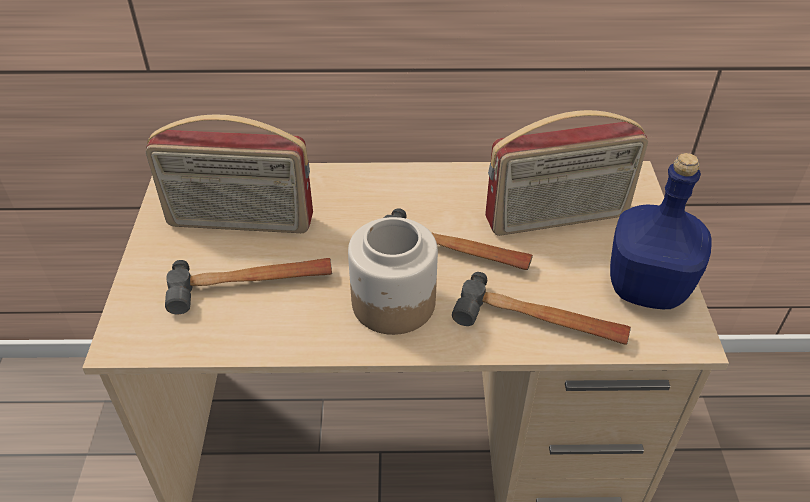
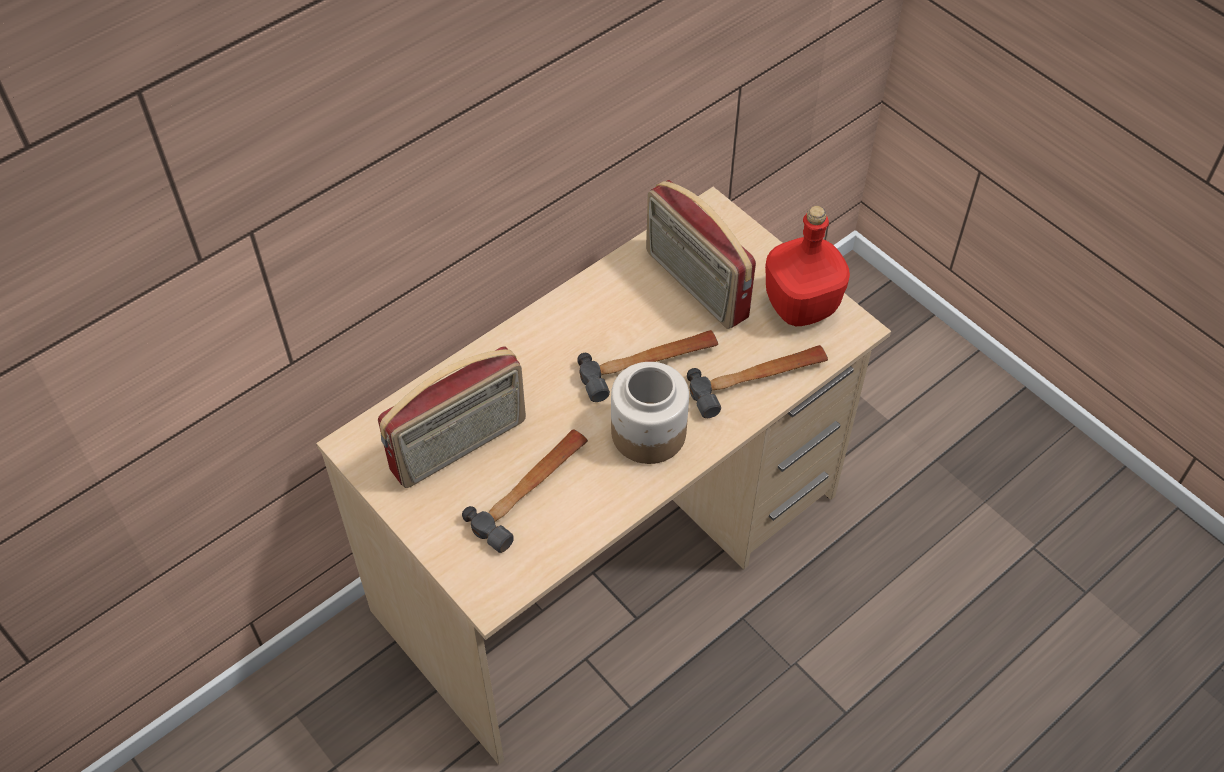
camera: 40 degrees left, 10 degrees up
radio [485,110,648,236] -> radio turned 105 degrees clockwise [646,180,756,329]
blue bottle [610,153,711,309] -> red bottle [765,206,850,326]

